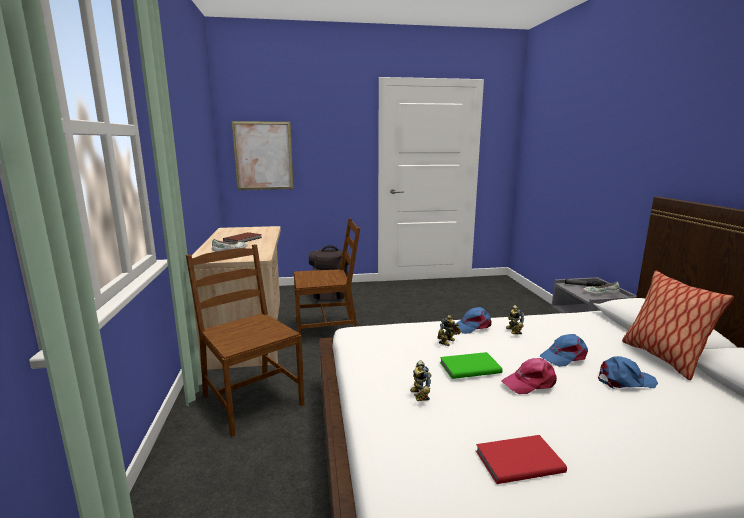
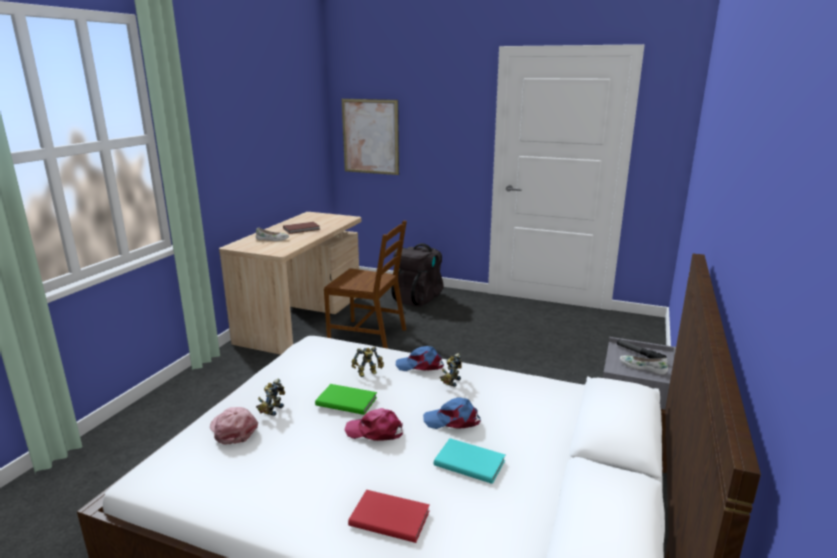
camera: 30 degrees right, 5 degrees up
brown chair [186,244,304,437] -> none
red book [476,435,567,484] -> red book moved to [348,490,430,543]
blue cap [598,356,658,389] -> turquoise book [434,438,505,484]
pillow [622,271,734,380] -> none
none -> pink cap [210,407,258,445]

